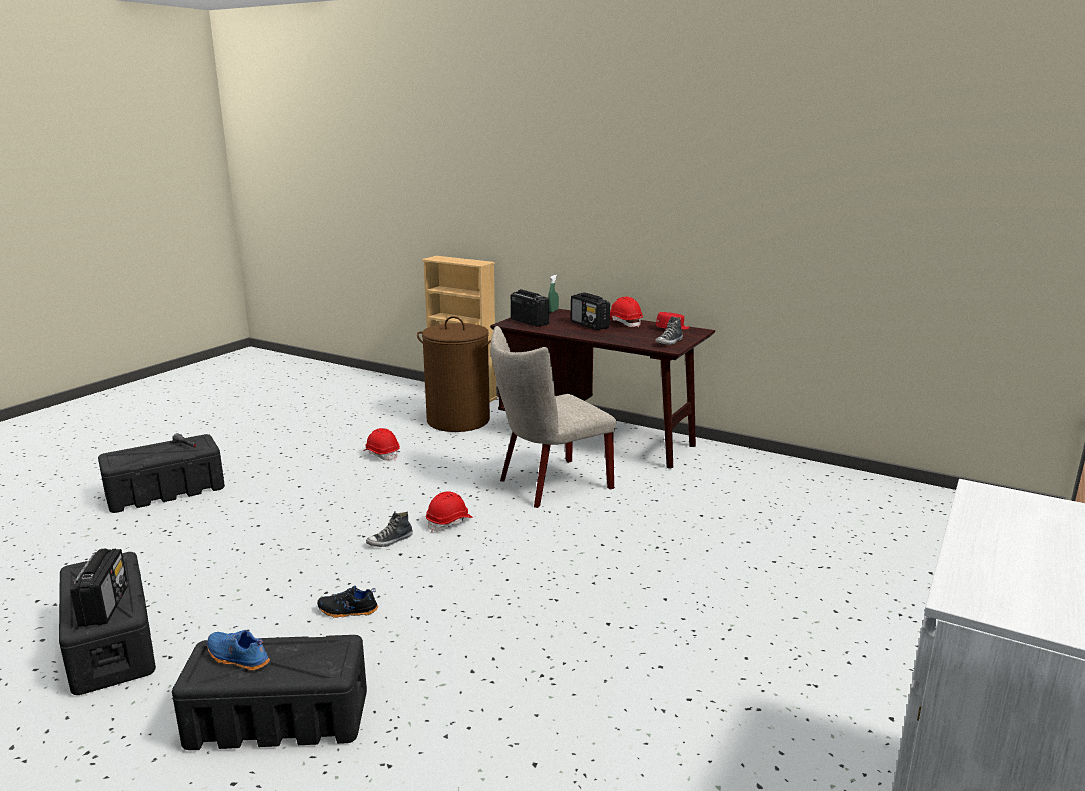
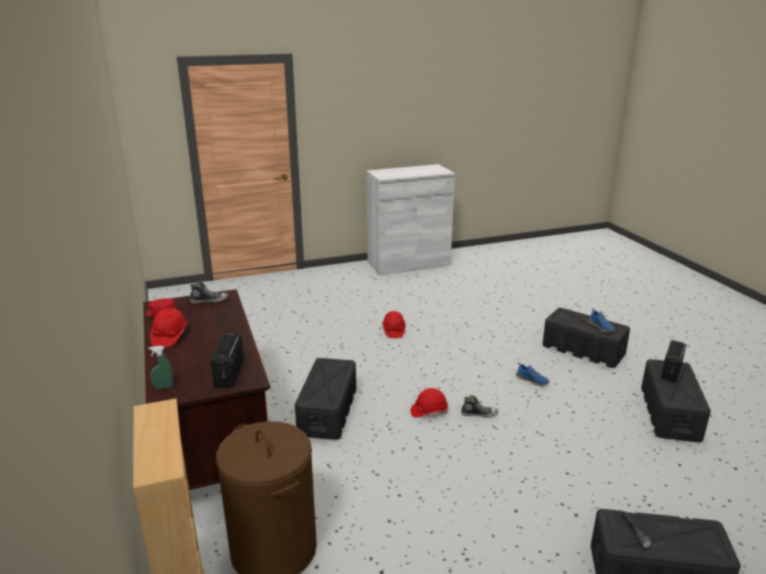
camera: 140 degrees left, 5 degrees up
black shoe [317,586,378,618] -> blue shoe [516,362,549,386]
red hard hat [364,428,400,460] -> red hard hat moved to [382,311,406,338]
beige chair [490,326,616,508] -> black storage box [295,358,356,440]
radio [571,293,610,330] -> none

